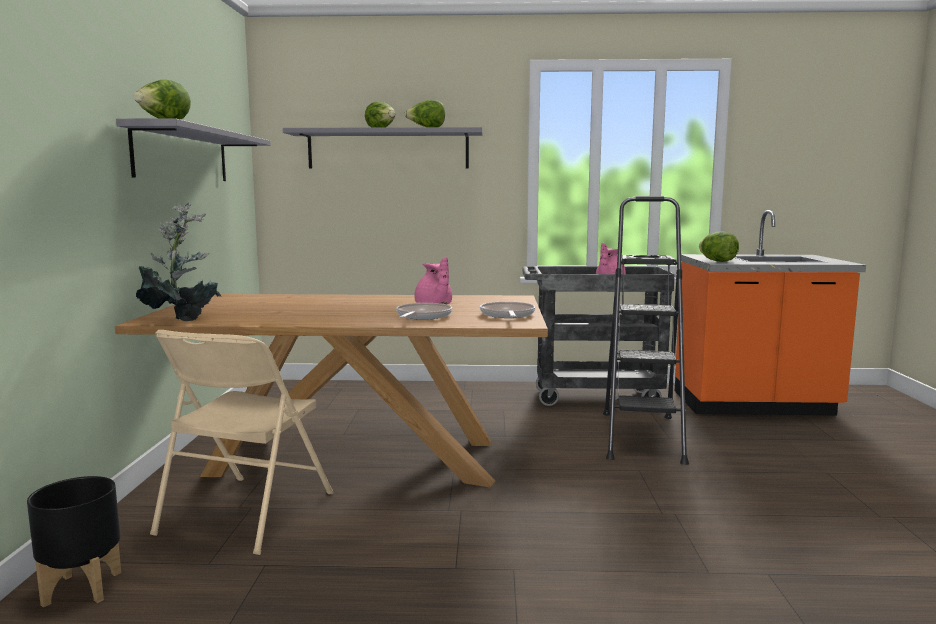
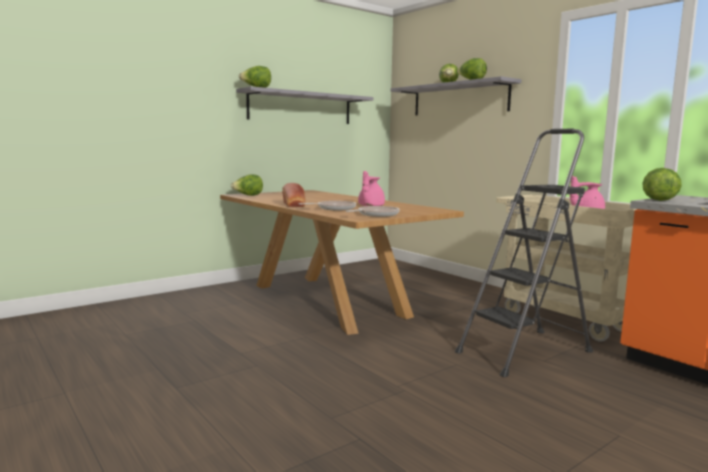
camera: 50 degrees right, 0 degrees up
black planter [27,476,121,607] -> none
potted plant [136,203,222,321] -> lettuce [231,174,263,196]
beige chair [150,330,334,555] -> none
black cart [522,266,675,406] -> beige cart [496,195,637,342]
none -> bread [282,183,306,207]

